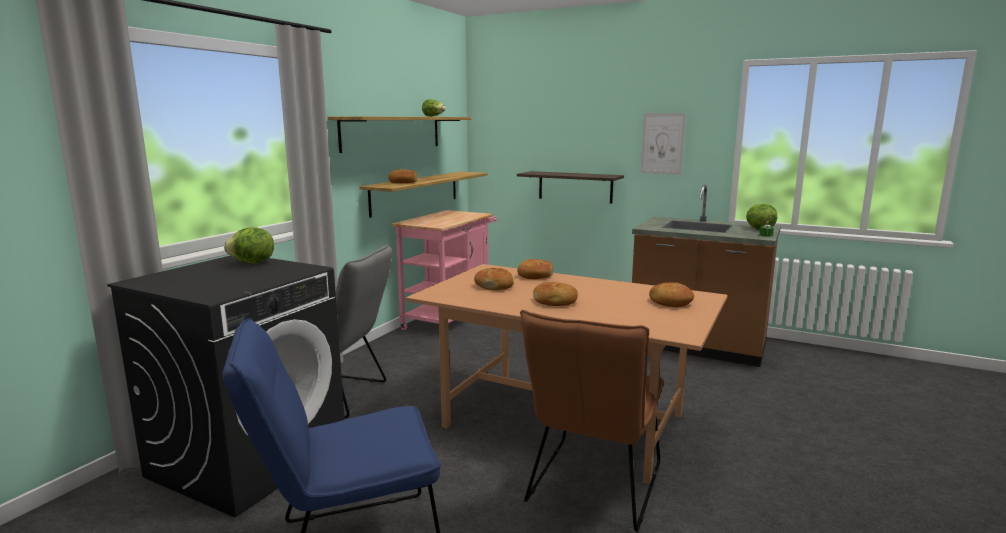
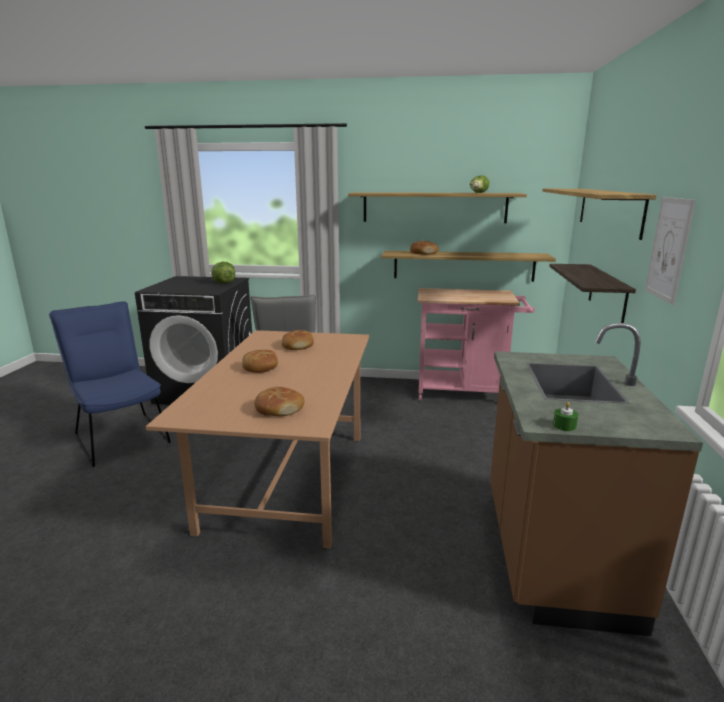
camera: 70 degrees right, 5 degrees up
bread [517,259,554,279] -> none
brown chair [520,310,664,532] -> none
lettuce [746,204,777,229] -> none
none -> shelf [542,189,657,240]

